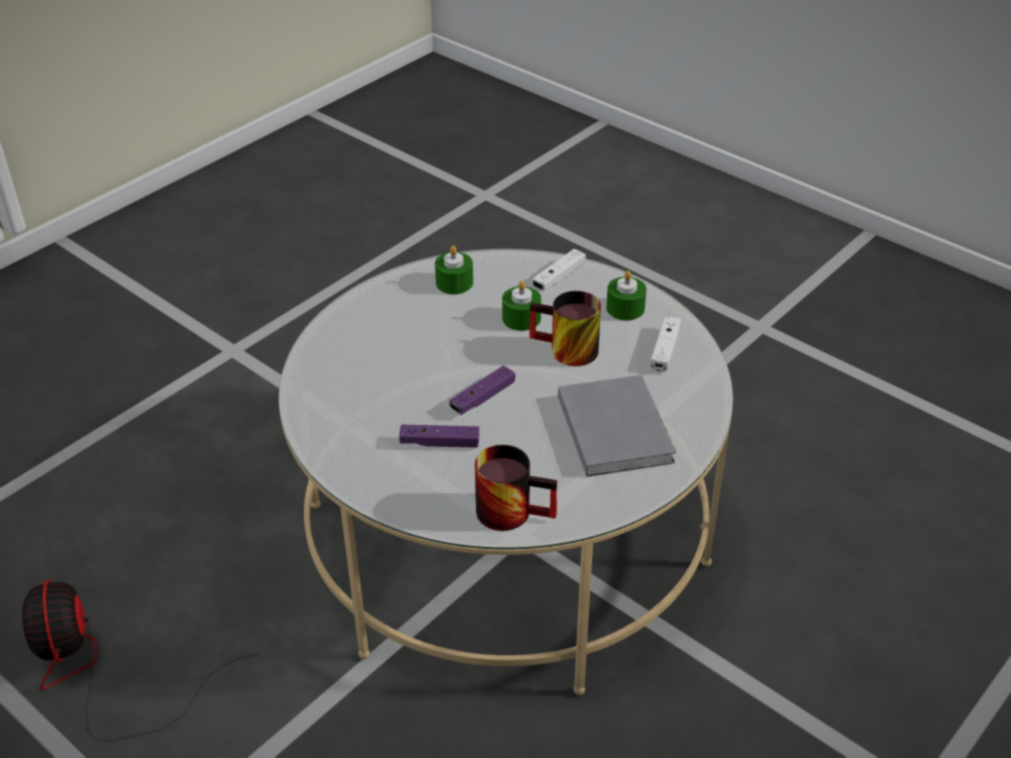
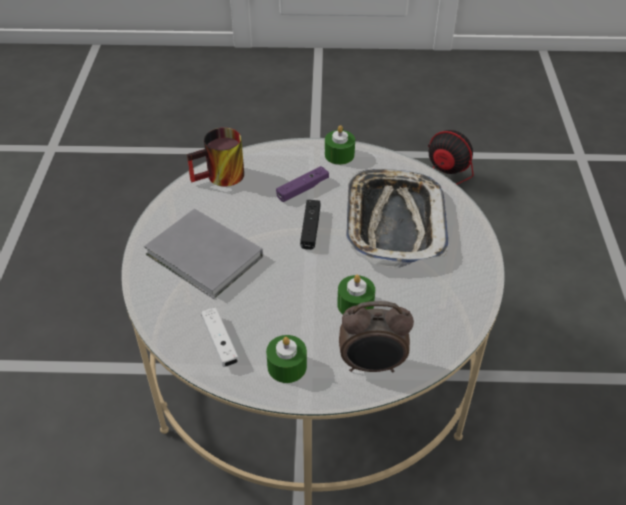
camera: 140 degrees right, 5 degrees up
green candle [435,246,473,294] -> green candle moved to [325,125,355,165]
purple game controller [449,366,515,415] -> black game controller [300,200,321,250]
mug [529,291,601,366] -> none
white game controller [532,249,586,291] -> alarm clock [339,301,414,373]
none -> tray [346,168,449,268]

